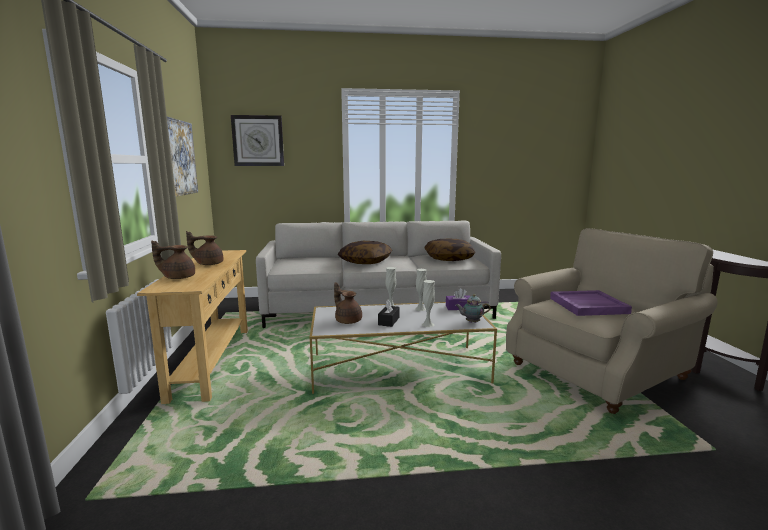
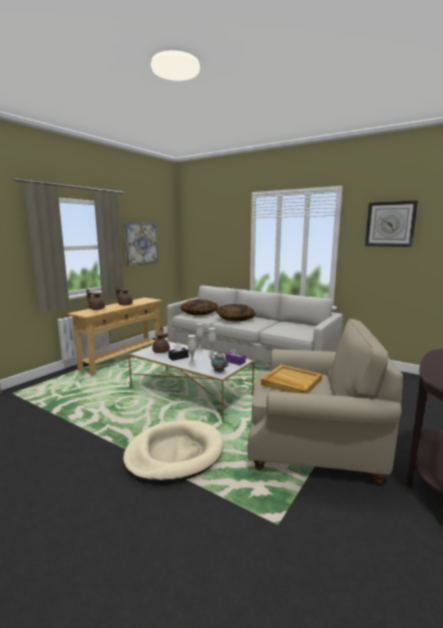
camera: 40 degrees right, 0 degrees up
wall clock [231,115,284,166] -> wall clock moved to [365,200,418,247]
pillow [424,239,476,261] -> pillow moved to [180,299,218,315]
purple tray [550,290,632,316] -> beige tray [261,365,322,394]
none -> beige dog bed [123,420,224,483]

